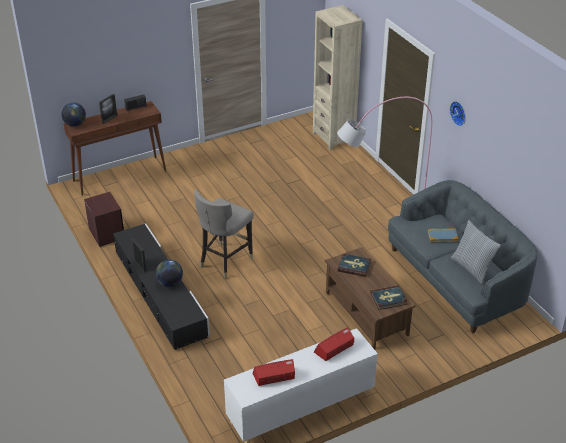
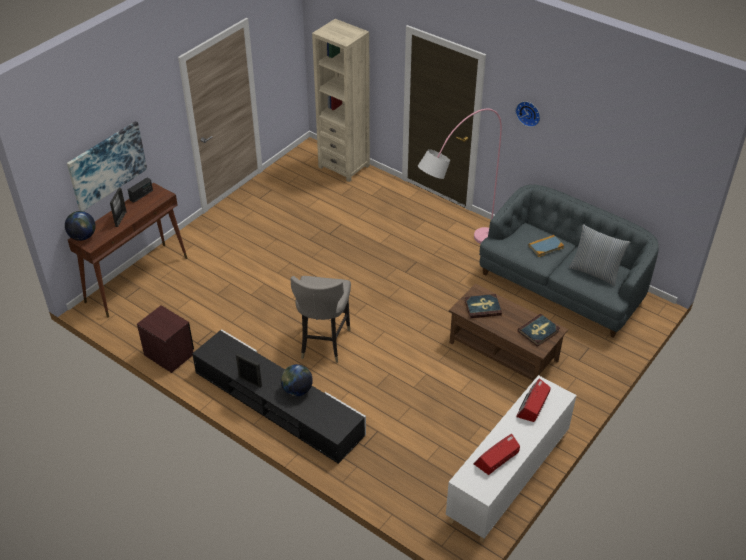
camera: 25 degrees left, 5 degrees up
none -> picture [67,121,147,211]

